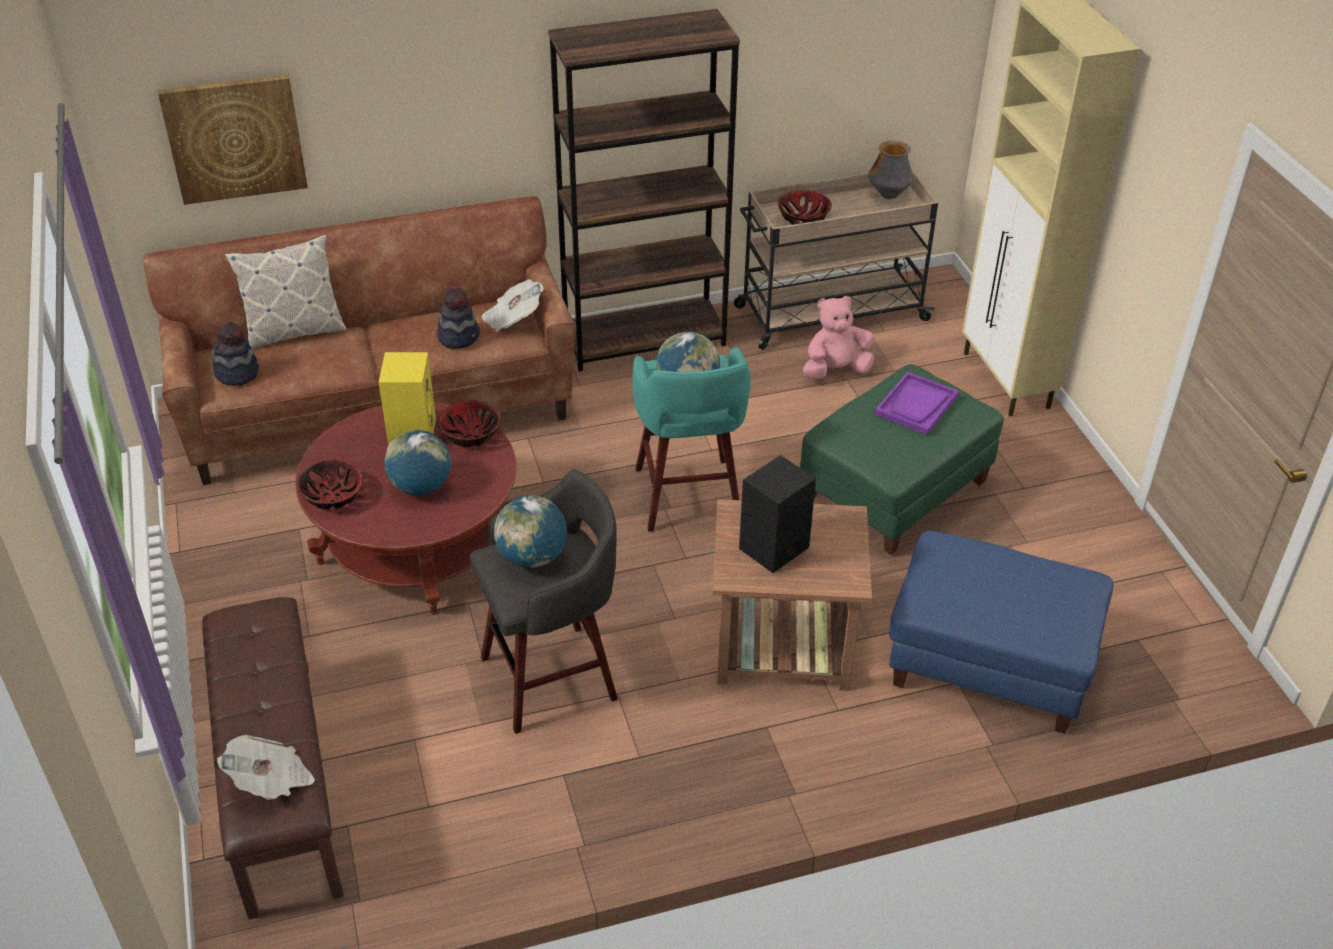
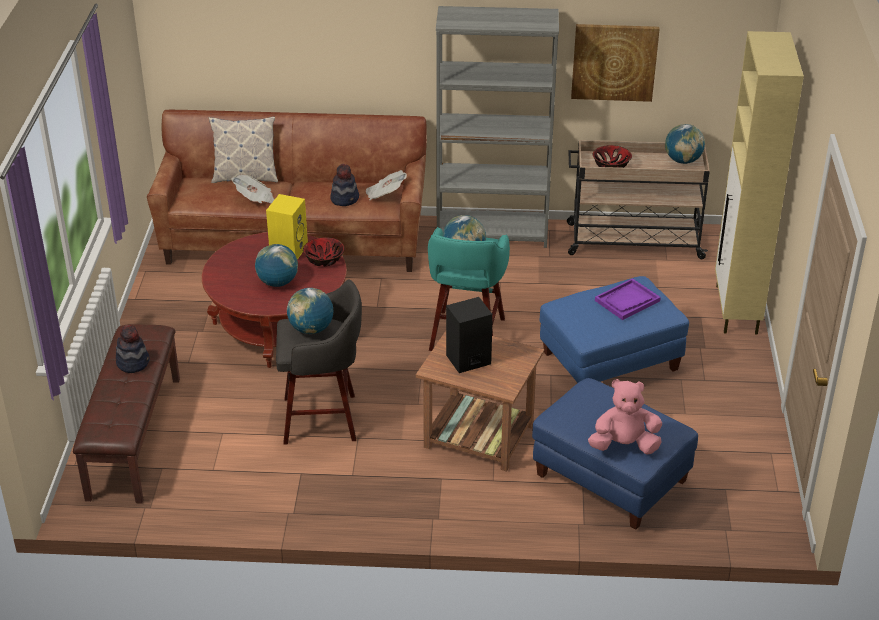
camera: 20 degrees right, 5 degrees down
picture [158,75,308,205] -> picture moved to [571,24,660,102]
hat [212,322,259,386] -> hat moved to [116,325,150,373]
newspaper [217,735,315,800] -> newspaper moved to [232,175,274,203]
bowl [297,459,364,510] -> none
brown bookcase [548,9,740,372] -> grey bookcase [436,6,559,248]
green ottoman [800,364,1004,555] -> blue ottoman [540,276,689,383]
pink plush toy [803,296,874,379] -> pink plush toy moved to [588,379,662,455]
vase [868,140,914,199] -> globe [665,124,705,164]

